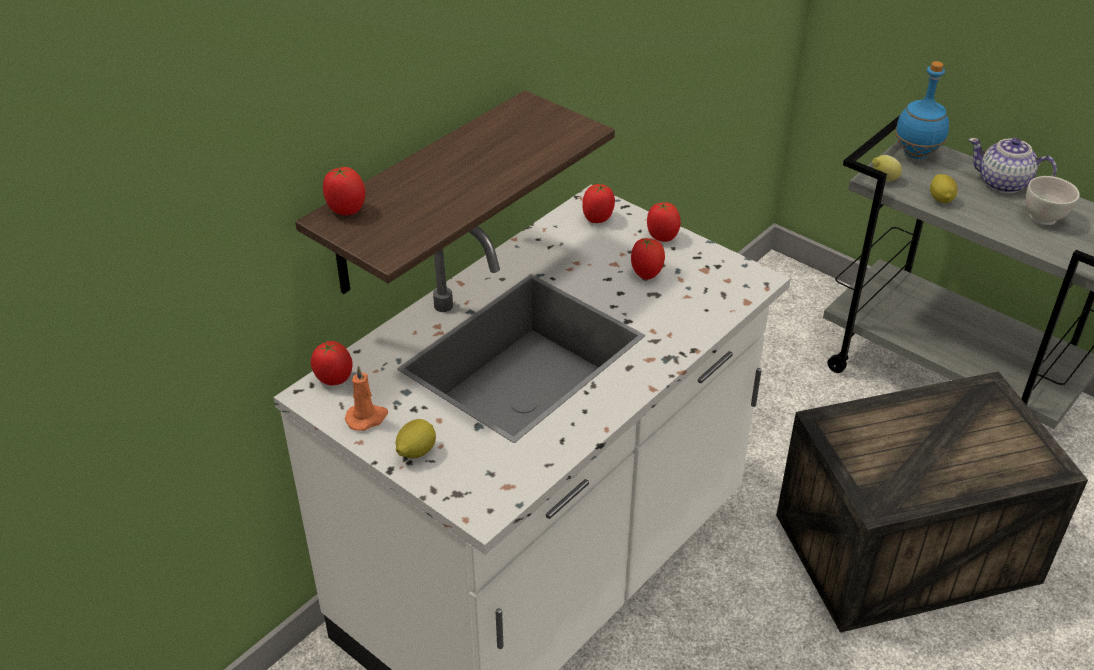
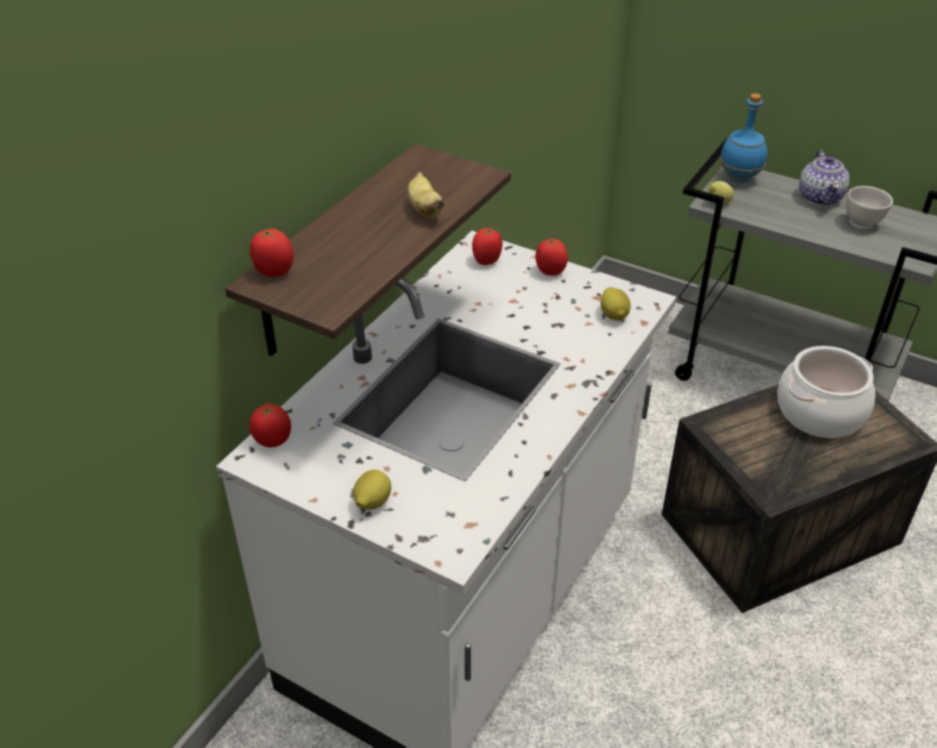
camera: 10 degrees left, 0 degrees up
orange candle [345,366,388,431] -> none
tomato [631,237,665,280] -> none
lemon [930,174,958,203] -> lemon moved to [601,288,631,321]
teapot [968,138,1057,193] -> teapot turned 105 degrees counterclockwise [799,150,850,206]
none -> banana [408,172,444,218]
none -> cooking pot [777,346,875,438]

